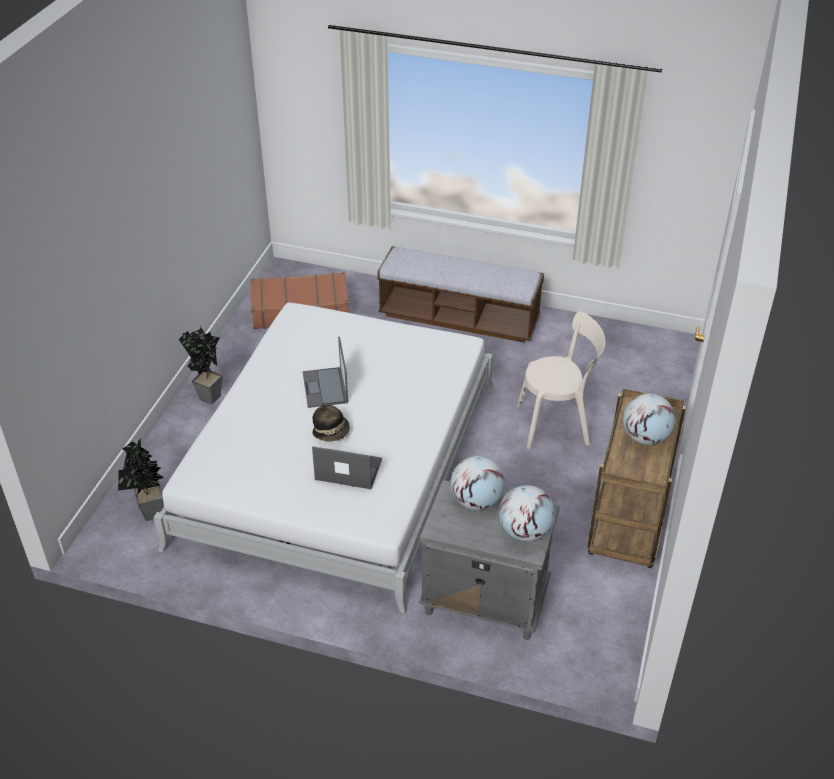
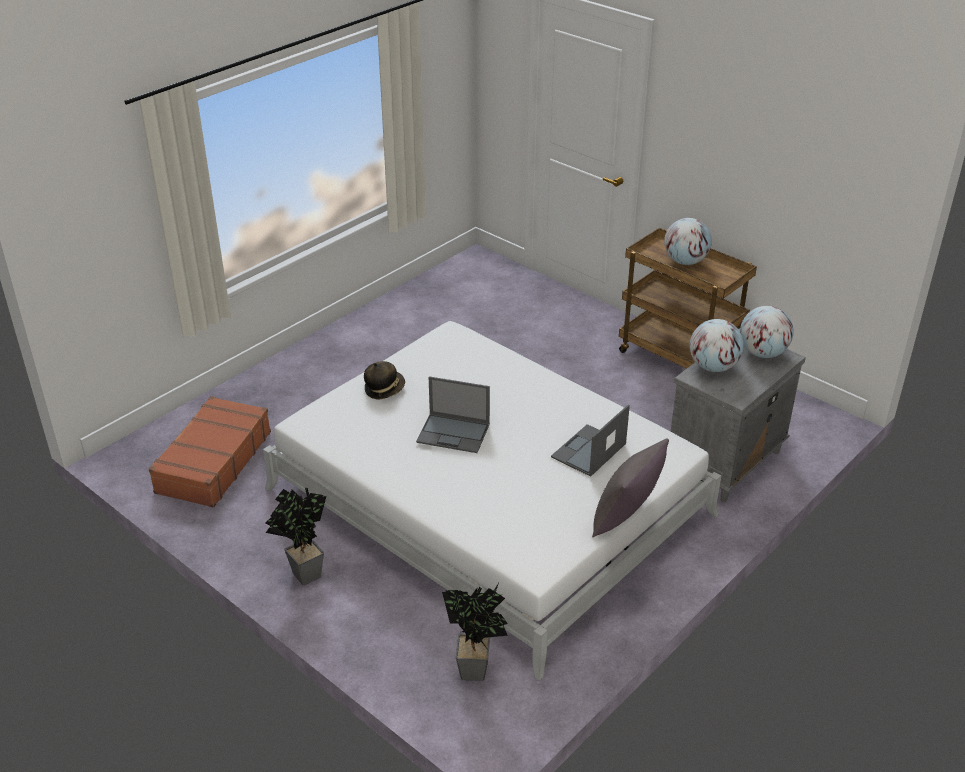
camera: 65 degrees left, 5 degrees down
hat [312,404,350,442] -> hat moved to [364,361,405,399]
bench [377,246,544,343] -> none
beige chair [517,312,605,449] -> none
none -> grey pillow [592,438,669,537]

